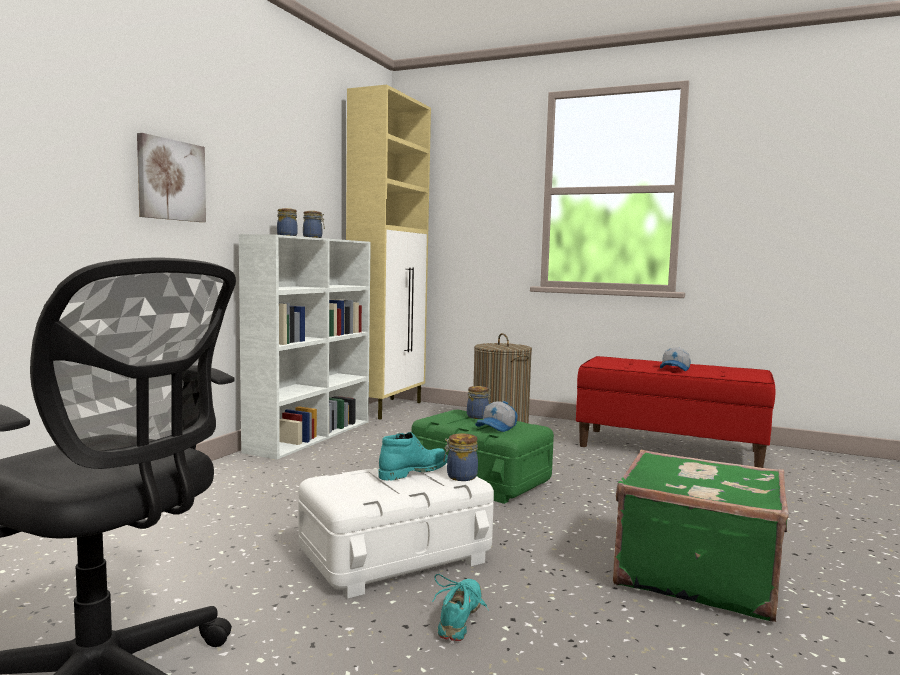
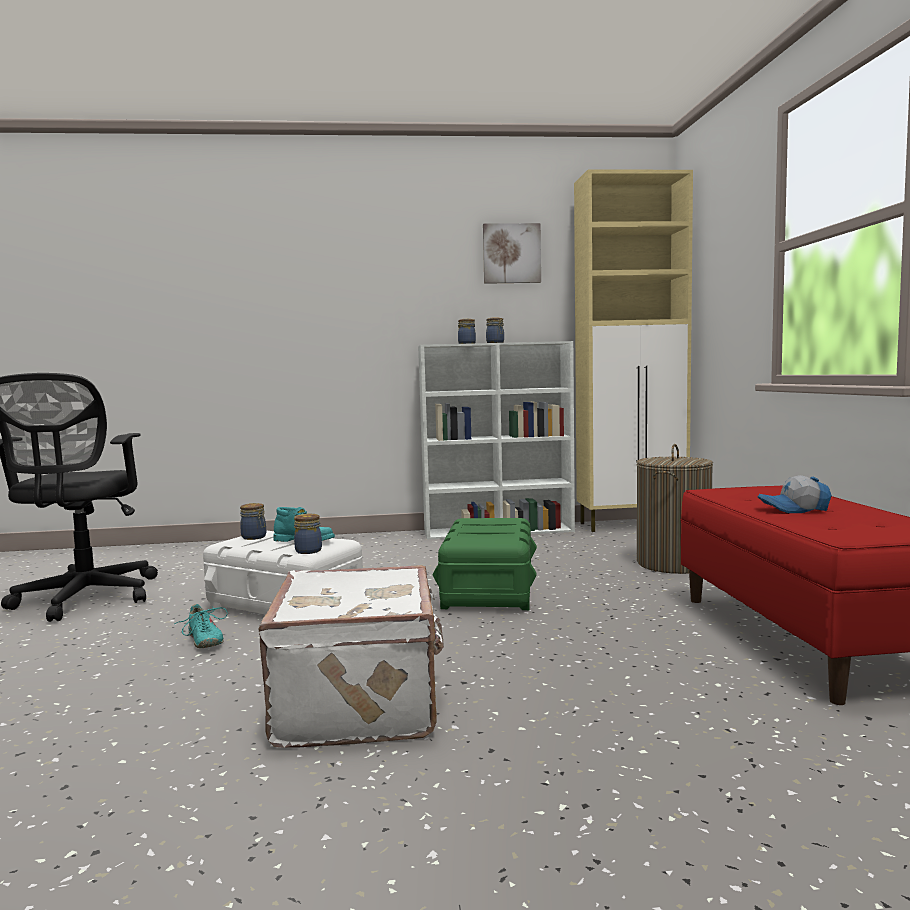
camera: 60 degrees right, 0 degrees up
picture [137,133,206,222] -> picture moved to [483,223,541,284]
turquoise shoe [432,574,489,641] -> turquoise shoe turned 75 degrees clockwise [174,604,228,648]
jar [467,386,491,419] -> jar moved to [240,503,266,540]
cap [475,401,518,432] -> none
green suitcase [613,450,789,622] -> white suitcase [258,565,444,748]

